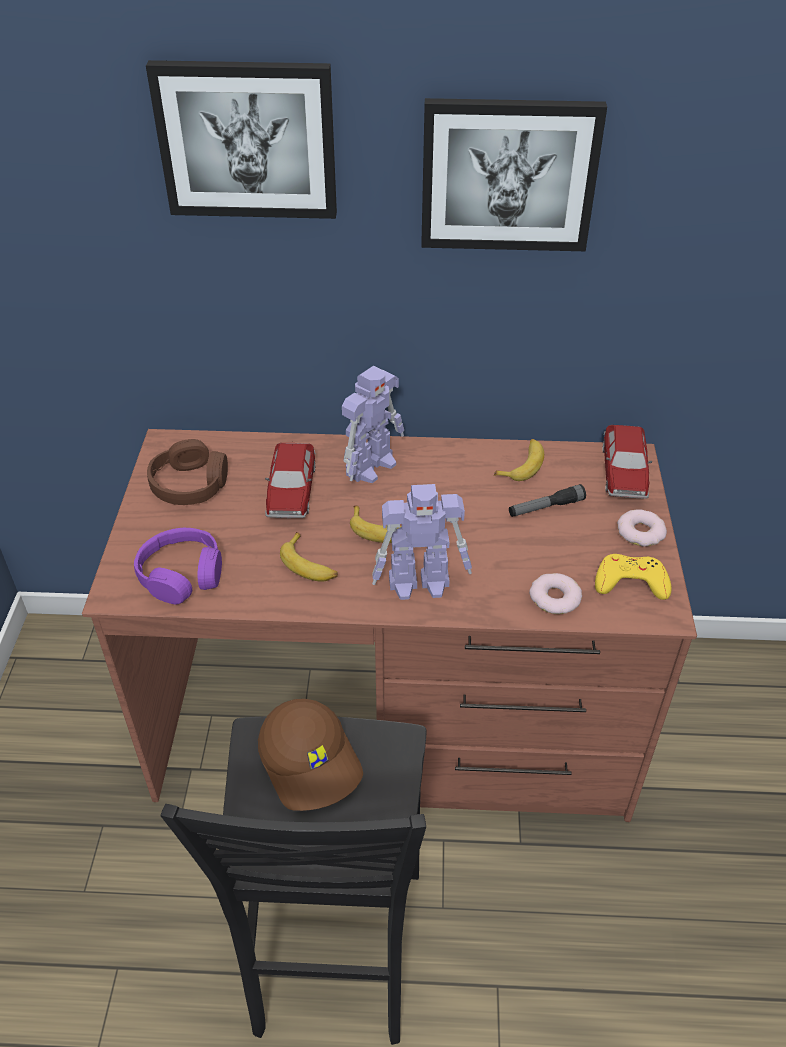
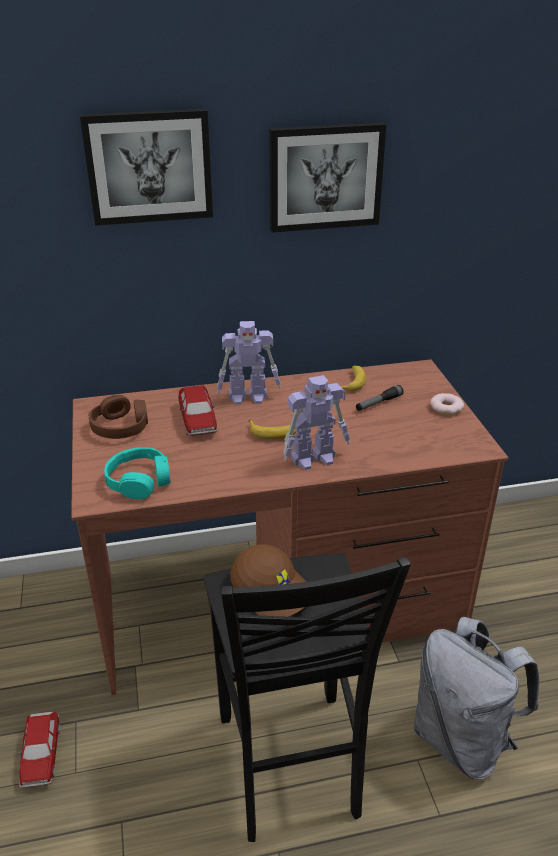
camera: 15 degrees left, 10 degrees down
purple headphones [134,528,222,604] -> turquoise headphones [104,447,171,499]
banana [280,532,338,582] -> none
toy robot [342,366,404,483] -> toy robot turned 60 degrees clockwise [217,321,281,405]
donut [529,573,582,614] -> none
yellow game controller [595,554,671,600] -> none
toy car [602,425,652,499] -> toy car moved to [18,711,60,788]
none -> grey backpack [413,617,539,780]

